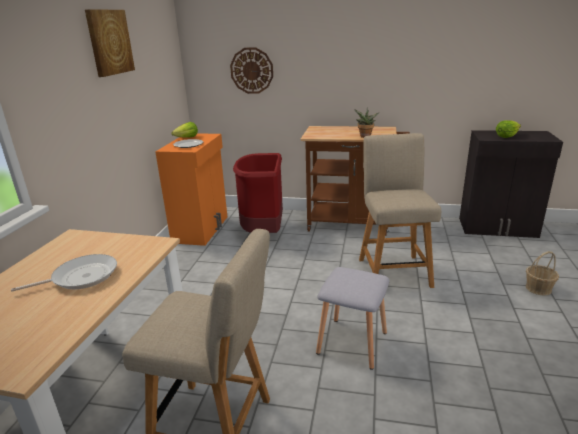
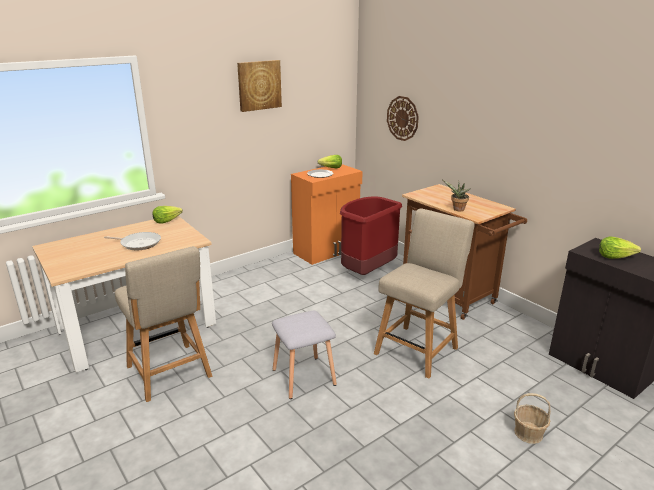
camera: 40 degrees right, 0 degrees up
none -> lettuce [153,206,183,224]

